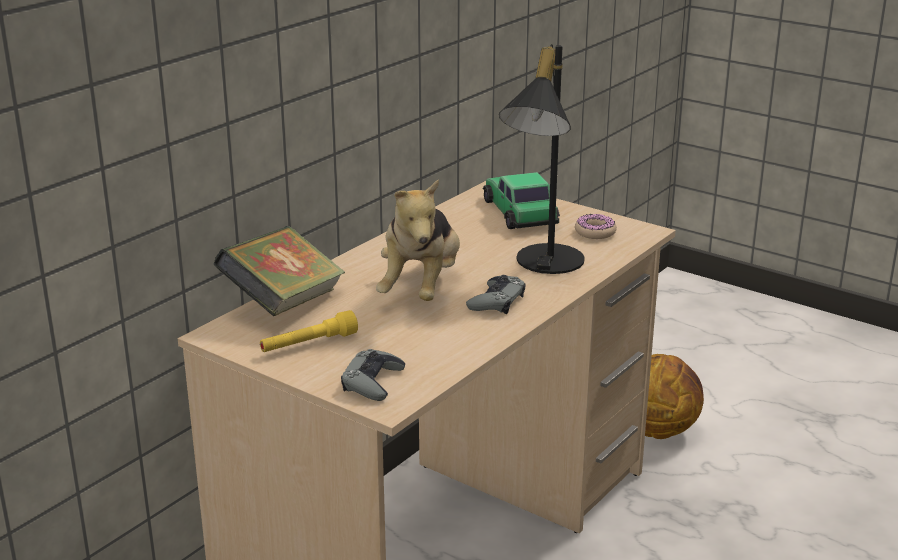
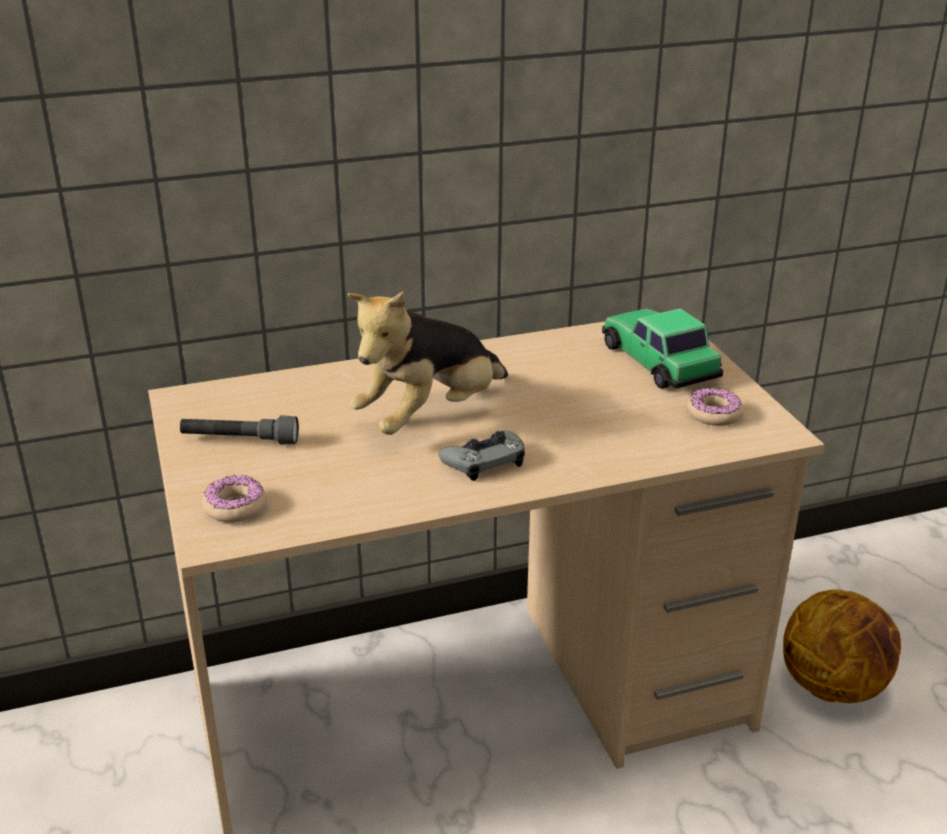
camera: 35 degrees right, 5 degrees up
book [213,226,345,316] -> none
yellow flashlight [260,310,358,352] -> grey flashlight [180,415,299,444]
grey game controller [341,349,405,401] -> donut [202,475,267,522]
toy car [483,172,560,229] -> toy car turned 45 degrees counterclockwise [602,309,723,389]
black table lamp [499,44,585,274] -> none

